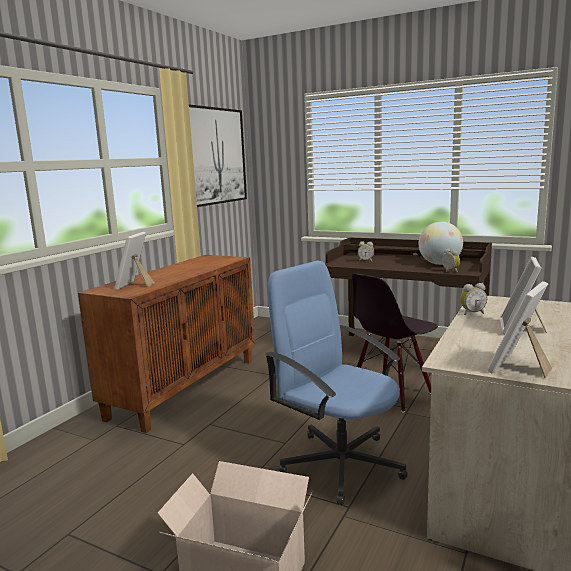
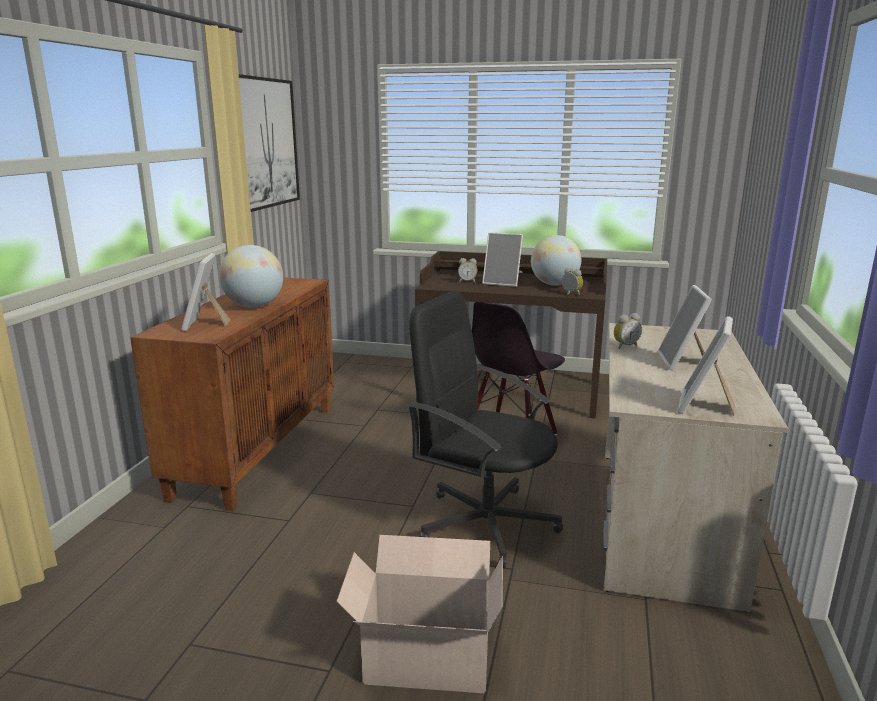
camera: 15 degrees left, 5 degrees up
blue office chair [265,261,408,506] -> black office chair [407,290,563,568]
none -> globe [219,245,283,308]
none -> picture frame [482,232,523,287]

